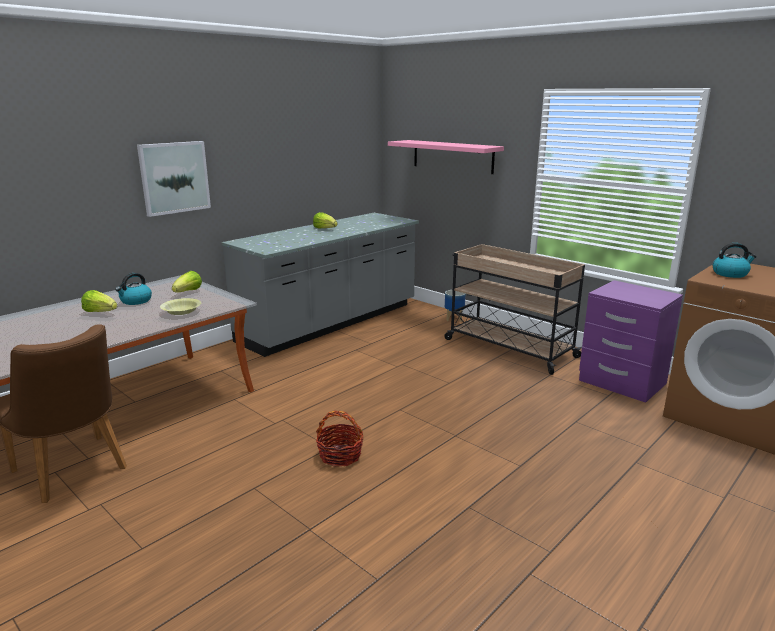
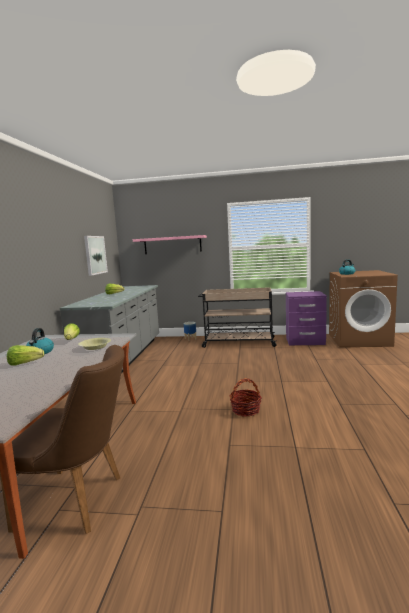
camera: 35 degrees left, 10 degrees down
picture [137,141,211,217] -> picture moved to [84,236,108,276]

